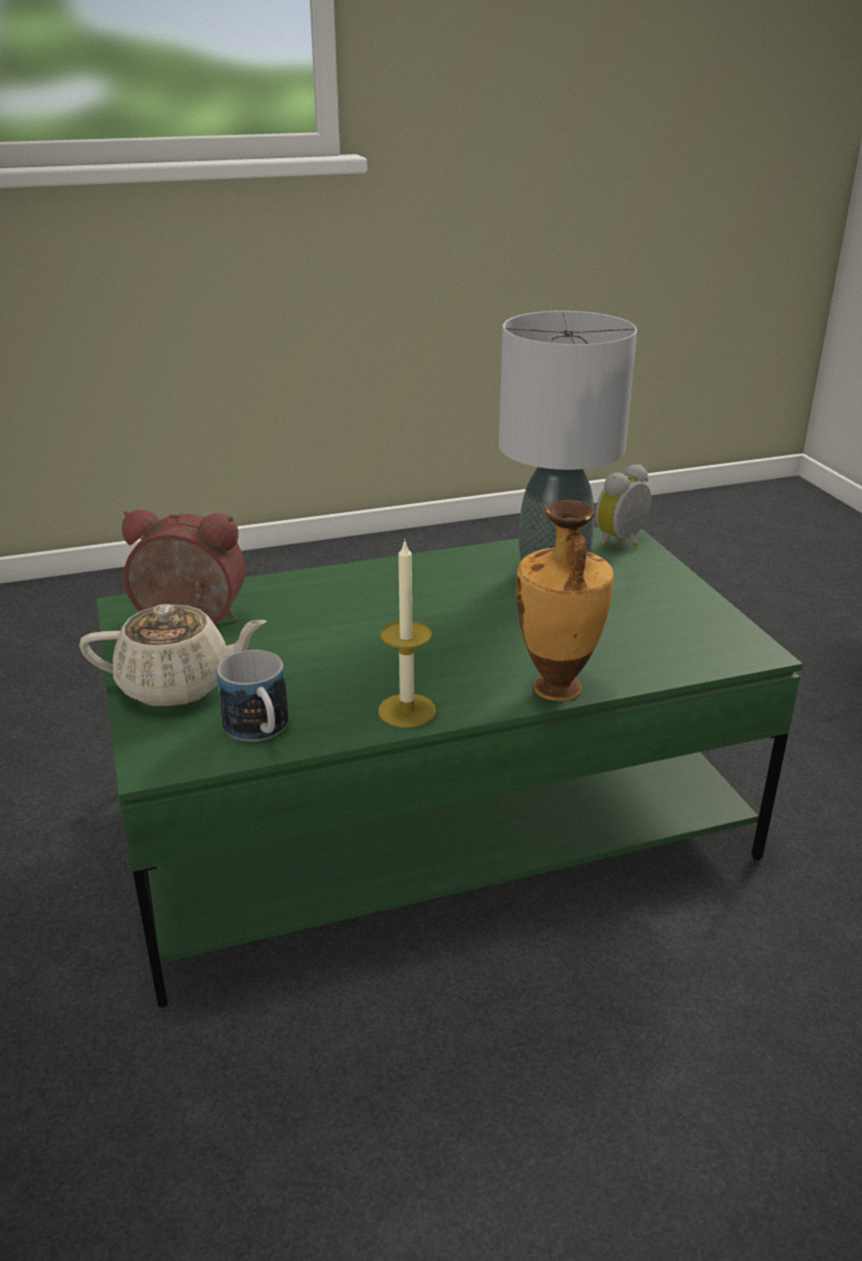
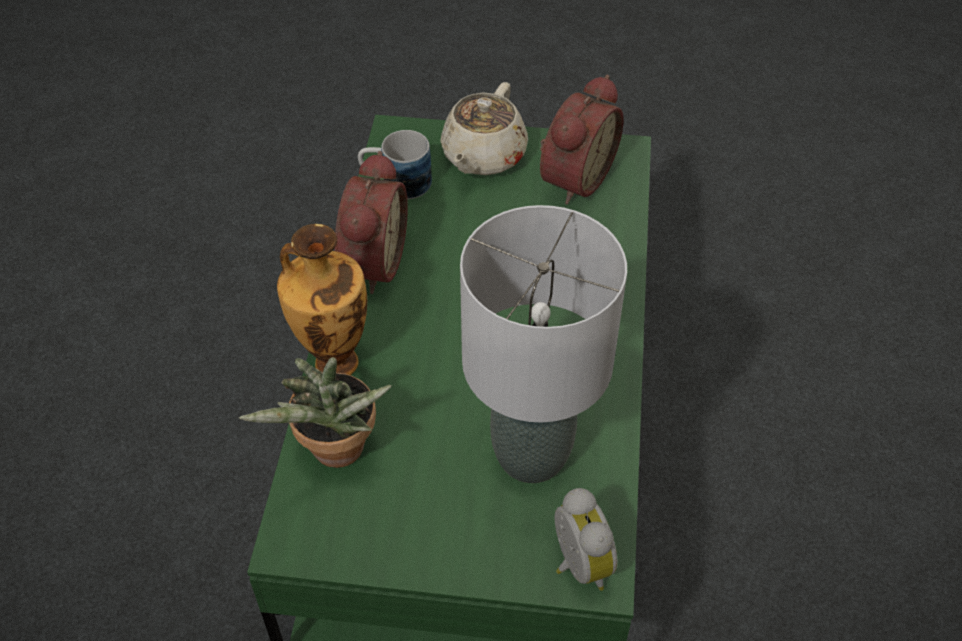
camera: 115 degrees right, 20 degrees up
candle [379,539,436,728] -> alarm clock [335,151,408,294]
none -> potted plant [239,357,392,468]

